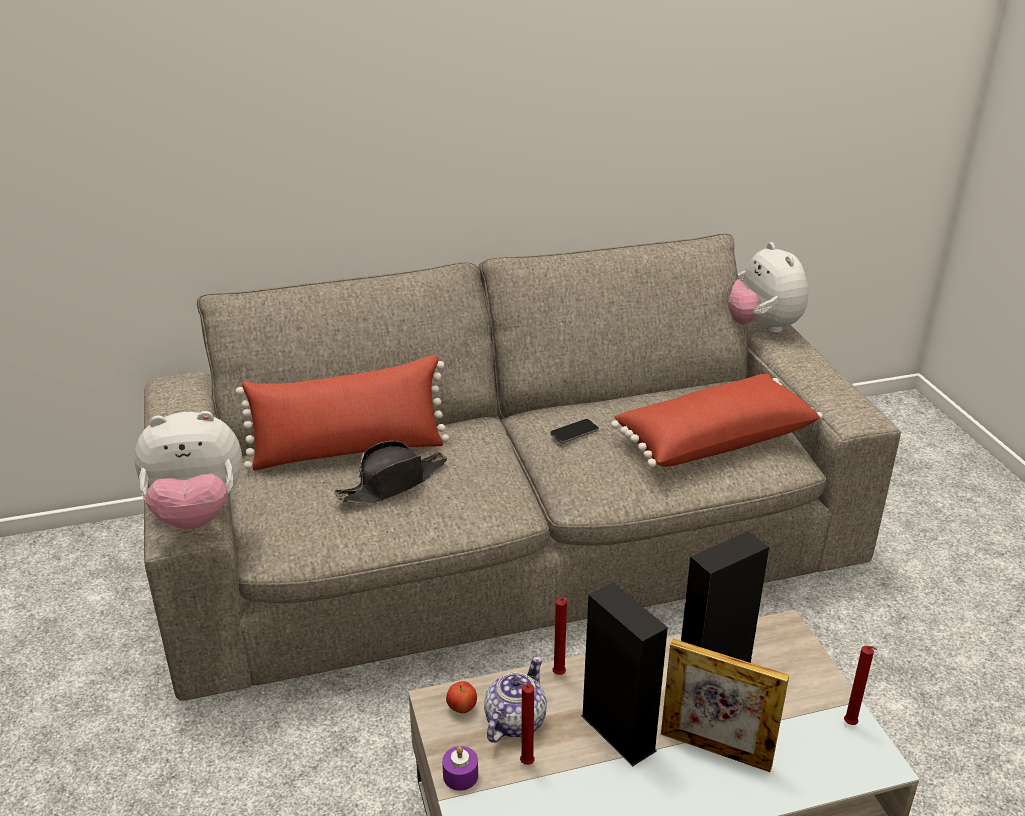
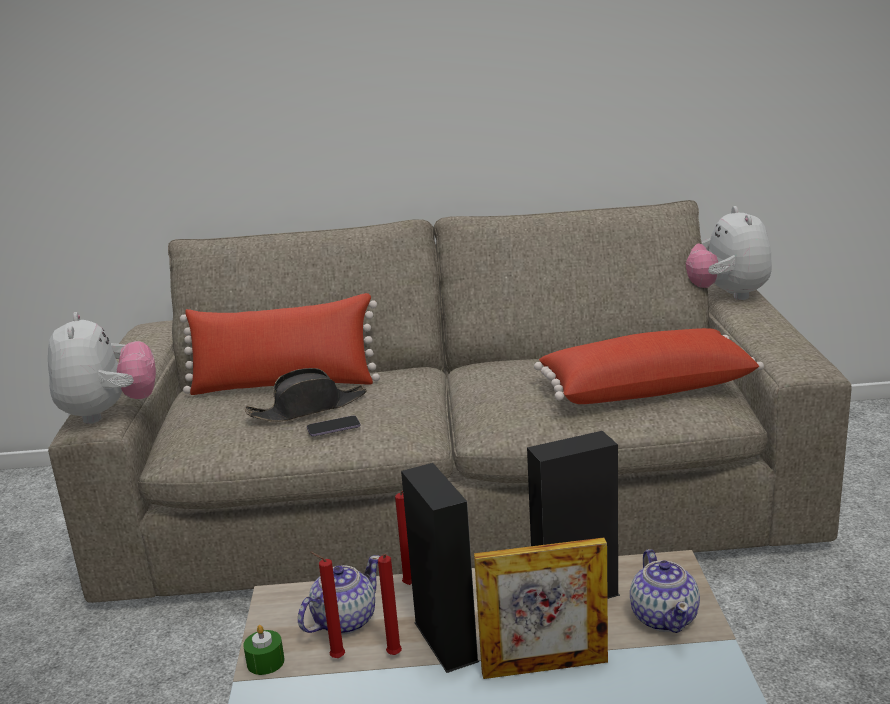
camera: 15 degrees right, 10 degrees down
plush toy [134,411,242,529] -> plush toy turned 105 degrees counterclockwise [48,312,156,424]
purple candle [442,746,478,791] -> green candle [243,625,284,675]
apple [446,681,477,713] -> none
phone [550,419,599,443] -> phone moved to [307,416,361,436]
picture frame [661,639,789,772] -> picture frame turned 45 degrees counterclockwise [474,537,608,679]
red candle [844,646,877,725] -> red candle moved to [378,554,402,655]
none -> teapot [630,549,700,633]

